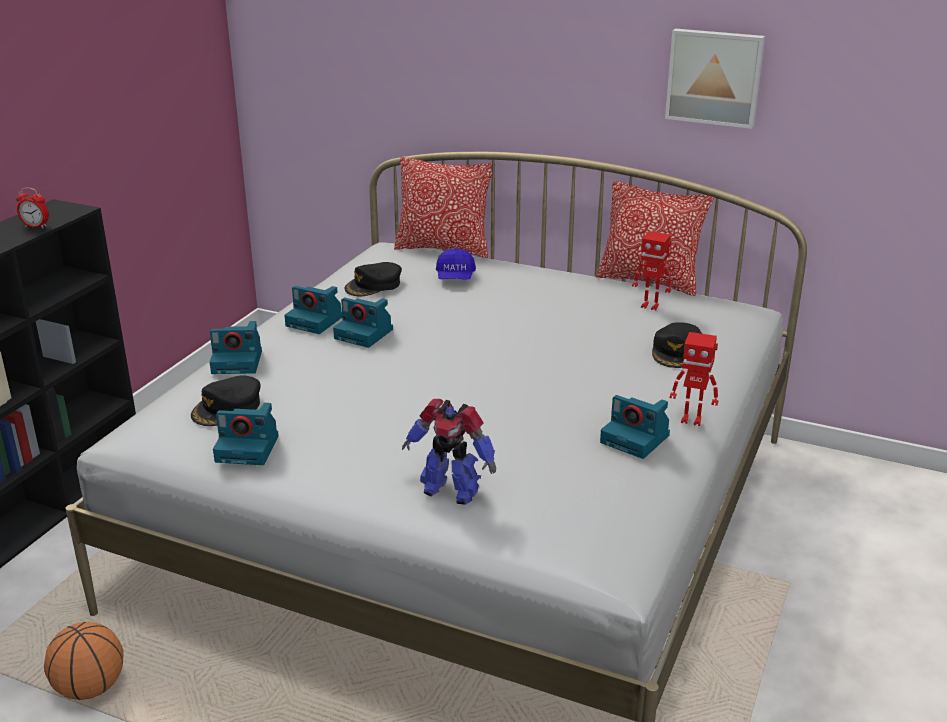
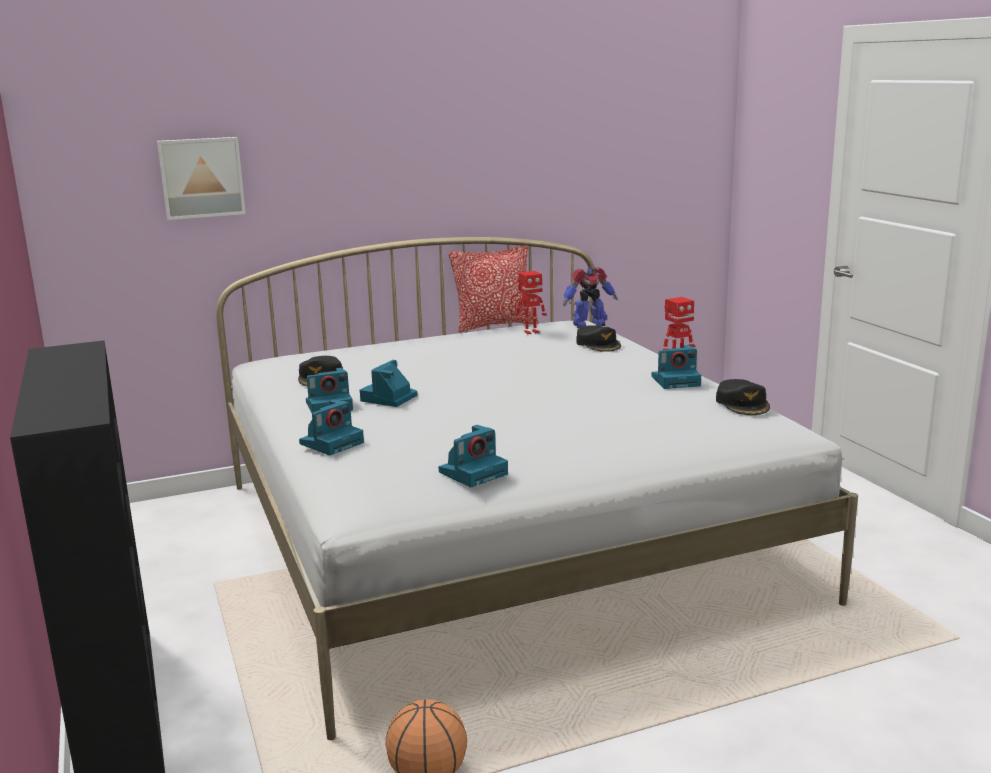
camera: 45 degrees left, 10 degrees down
alarm clock [16,187,49,228] -> none
black cap [191,376,261,426] -> black cap moved to [716,379,770,415]
camera [333,298,393,348] -> camera turned 135 degrees clockwise [360,360,417,407]
pillow [394,157,492,258] -> none
toy robot [402,399,496,505] -> toy robot moved to [563,267,618,328]
blue cap [436,248,476,280] -> none
picture [665,29,765,129] -> picture moved to [157,137,246,220]

